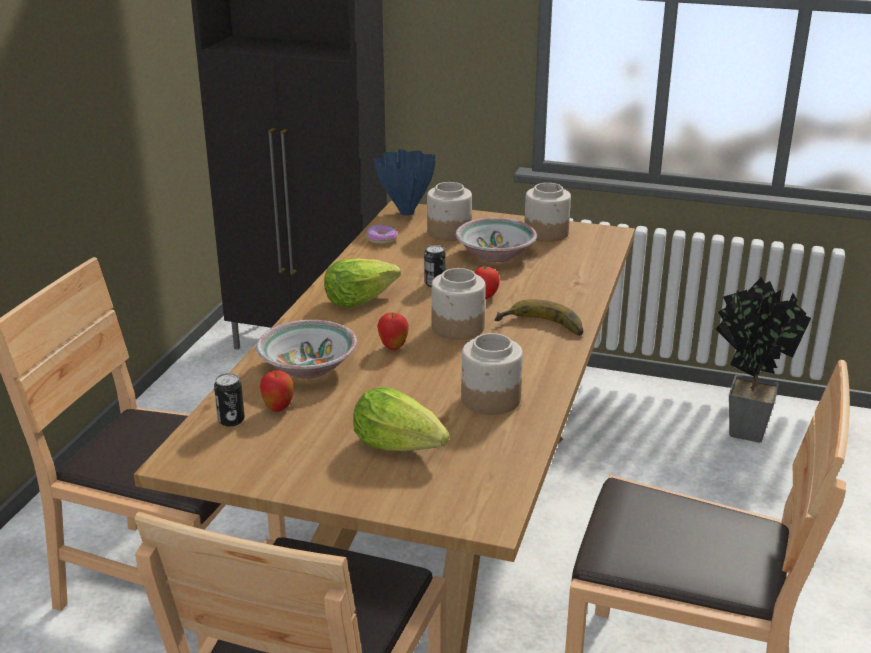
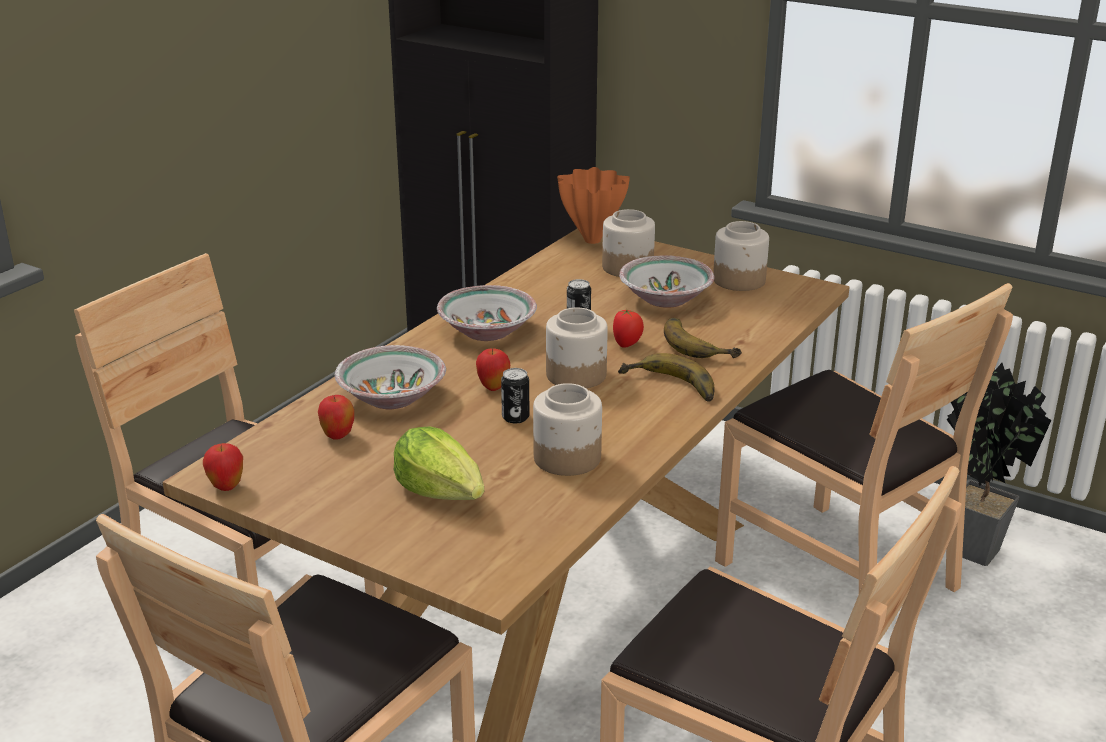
camera: 15 degrees right, 0 degrees up
can [214,373,245,426] -> can moved to [501,368,530,423]
lettuce [324,258,401,308] -> bowl [437,285,537,341]
donut [366,225,398,244] -> none
blue vase [374,149,435,216] -> orange vase [557,167,630,244]
none -> apple [203,443,243,491]
none -> banana [664,318,742,358]
none -> brown chair [715,283,1013,593]

